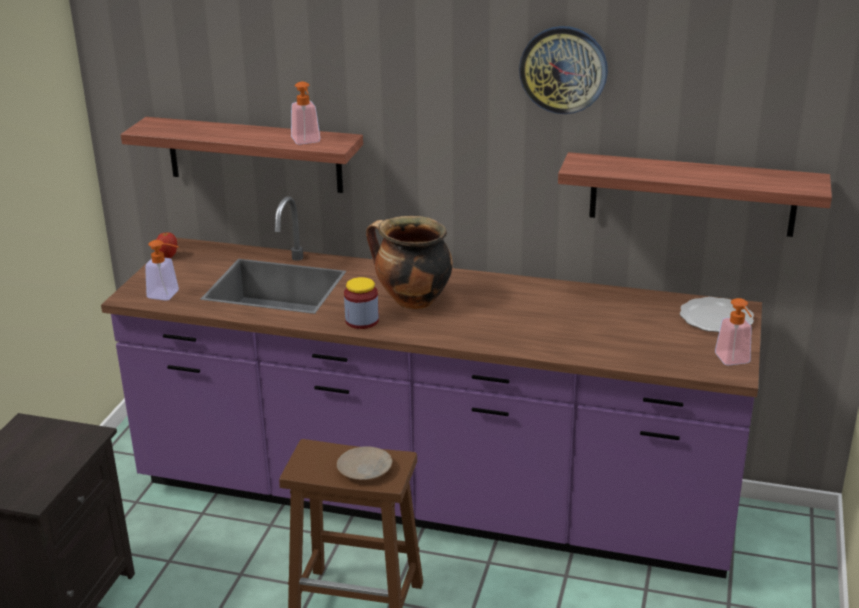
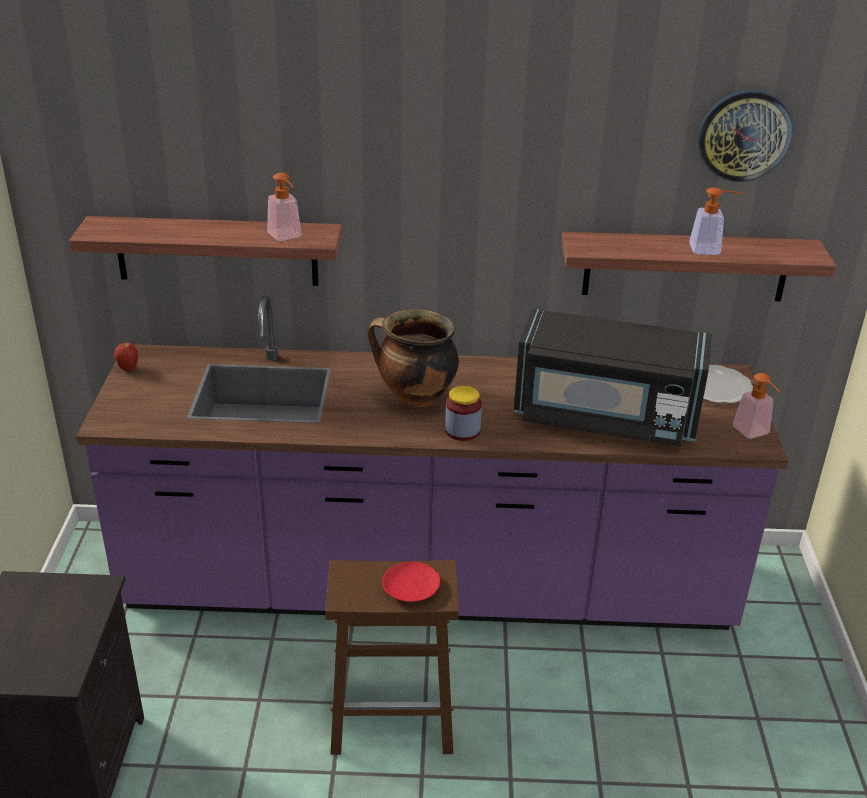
camera: 15 degrees left, 5 degrees up
soap dispenser [145,240,179,301] -> soap dispenser moved to [689,187,742,255]
beige plate [337,446,392,480] -> red plate [382,561,440,602]
jar [344,277,379,329] -> jar moved to [445,386,482,441]
wall clock [519,26,608,114] -> wall clock moved to [698,90,793,182]
none -> black microwave [514,309,712,447]

